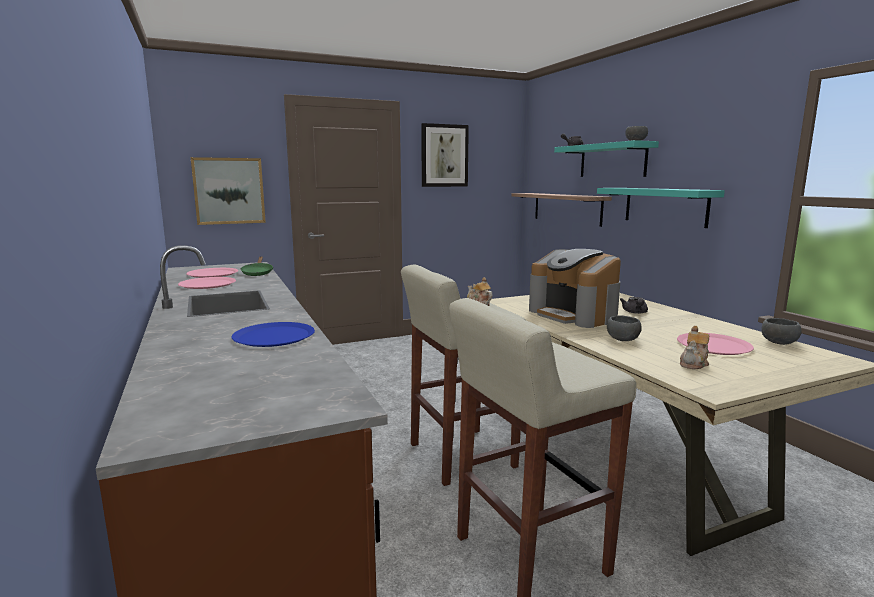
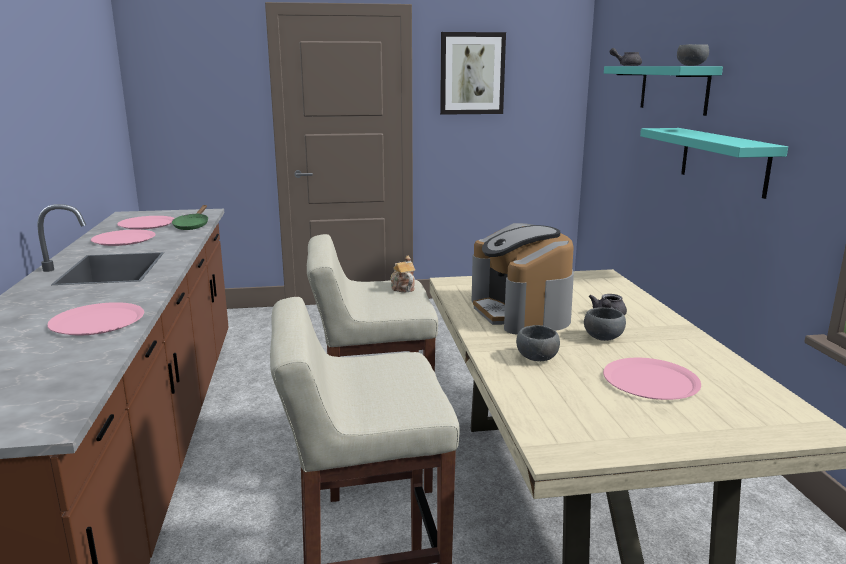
camera: 15 degrees right, 5 degrees up
picture [191,157,266,225] -> none
blue plate [232,322,315,347] -> pink plate [47,302,144,335]
shelf [511,193,612,227] -> none
teapot [680,326,709,369] -> none
grey bowl [761,318,801,345] -> grey bowl moved to [584,307,626,341]

